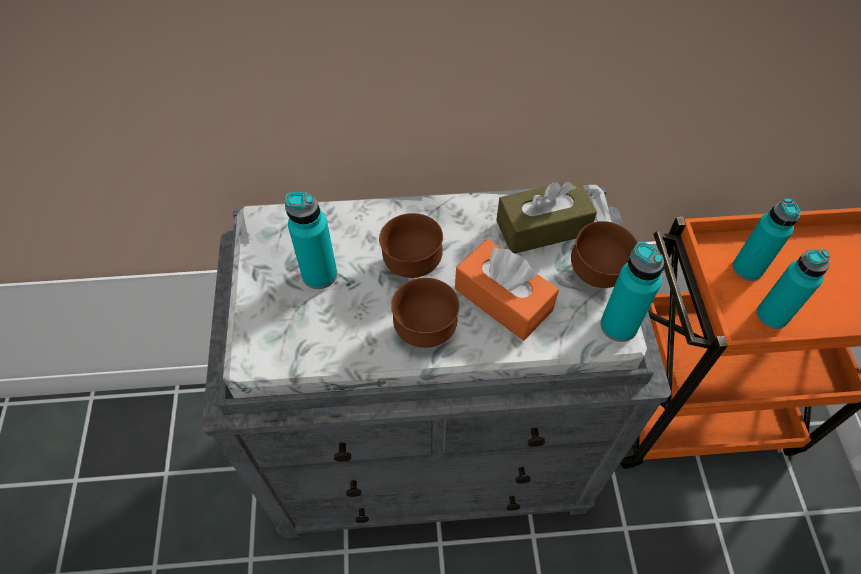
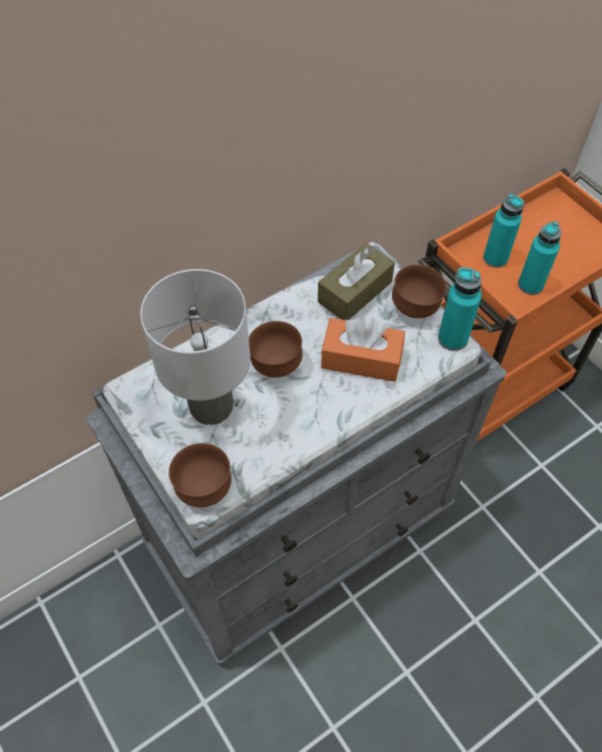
camera: 30 degrees left, 0 degrees up
turquoise bottle [285,192,337,289] -> white table lamp [140,269,250,425]
brown bowl [391,278,460,348] -> brown bowl moved to [169,443,231,507]

